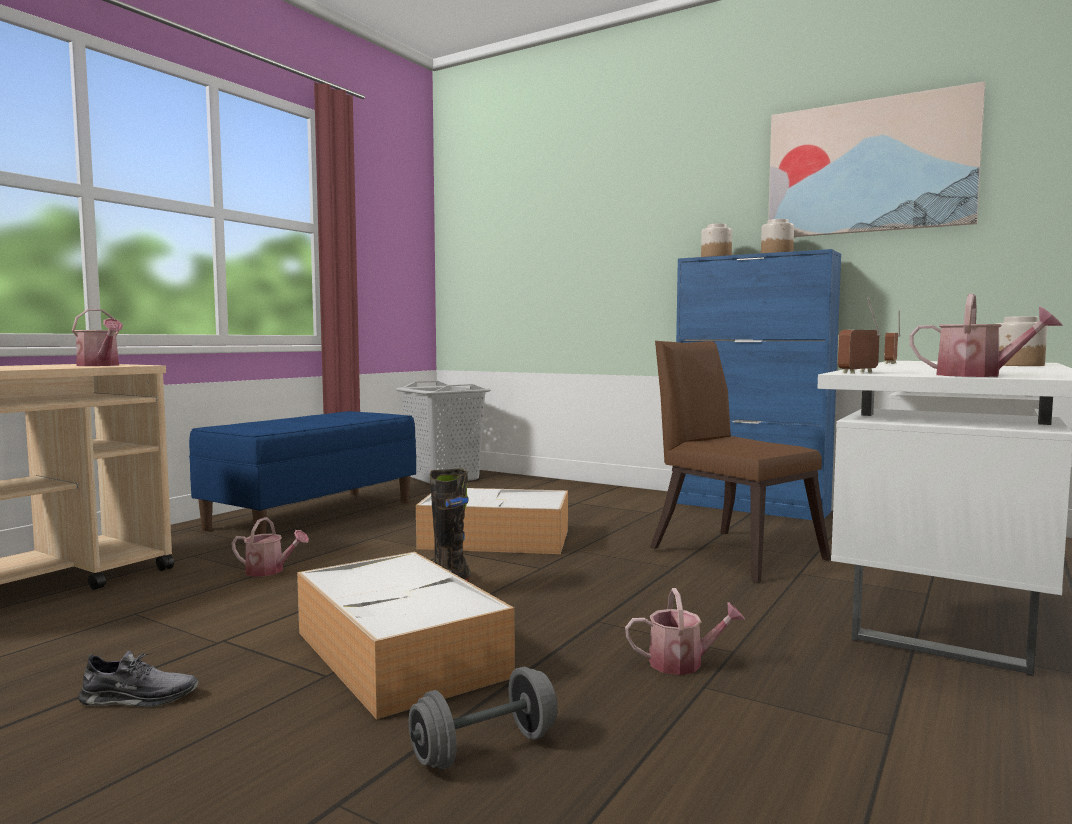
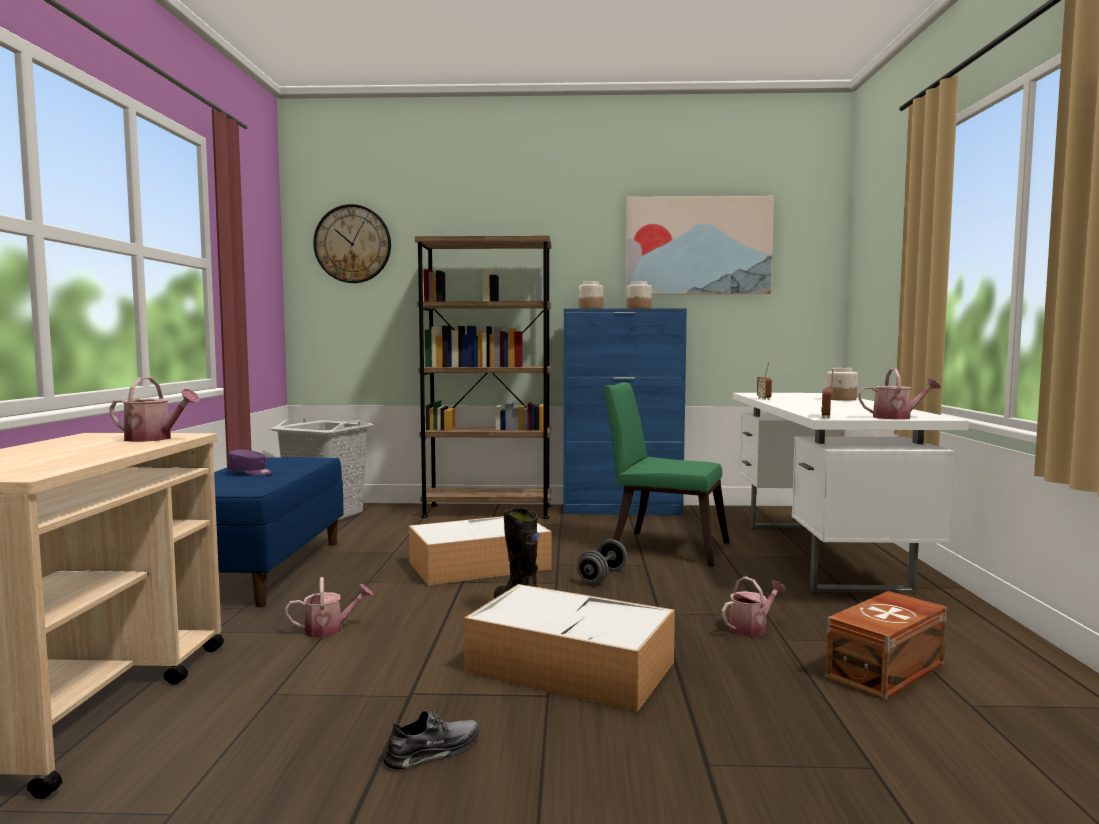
camera: 30 degrees left, 0 degrees up
grey dumbbell [409,667,558,769] -> grey dumbbell moved to [577,539,627,584]
brown chair [650,341,831,583] -> green chair [603,382,729,567]
none -> purple cap [227,450,273,475]
none -> wall clock [313,204,391,283]
none -> brown bookcase [415,236,552,519]
none -> brown storage box [825,591,947,700]

